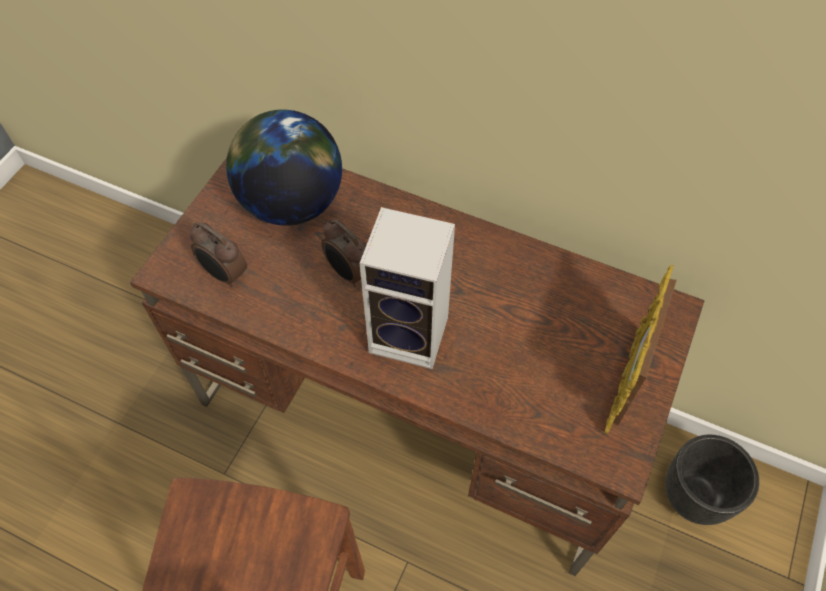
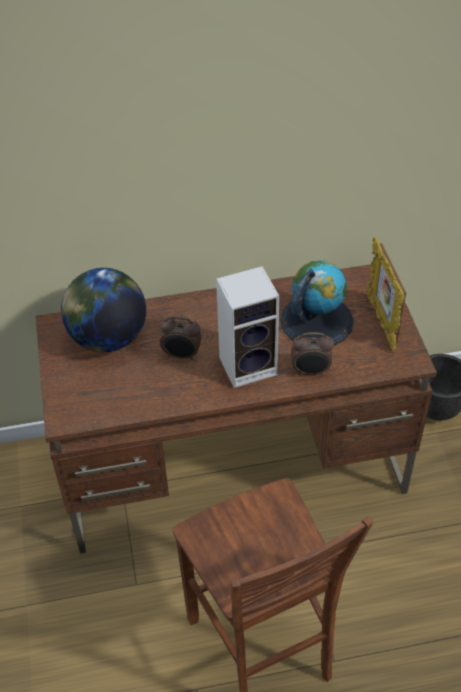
camera: 35 degrees left, 10 degrees down
alarm clock [190,223,247,287] -> alarm clock moved to [291,332,334,375]
none -> globe [280,260,354,345]

